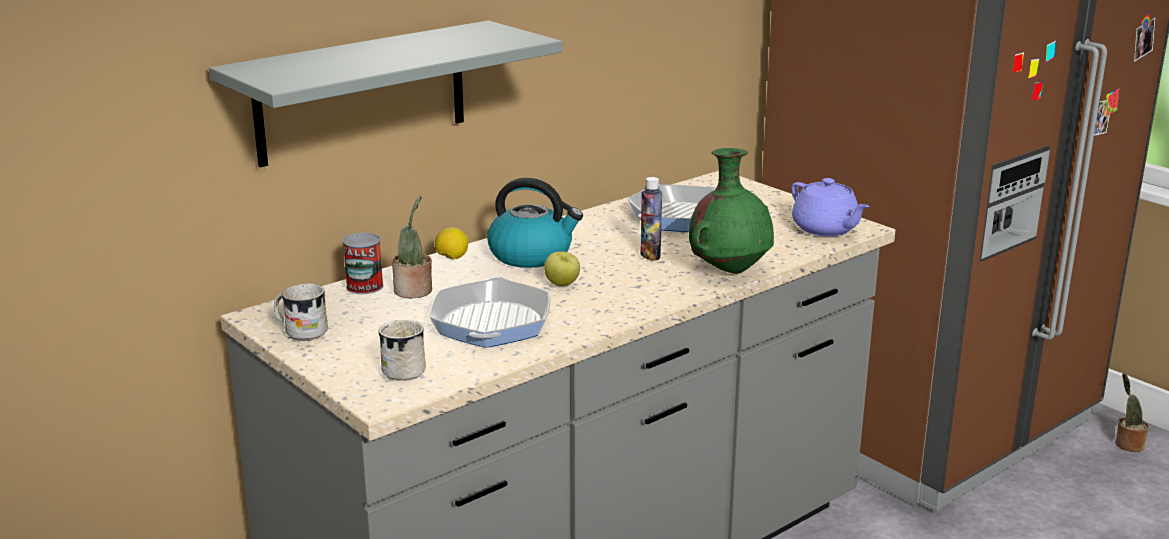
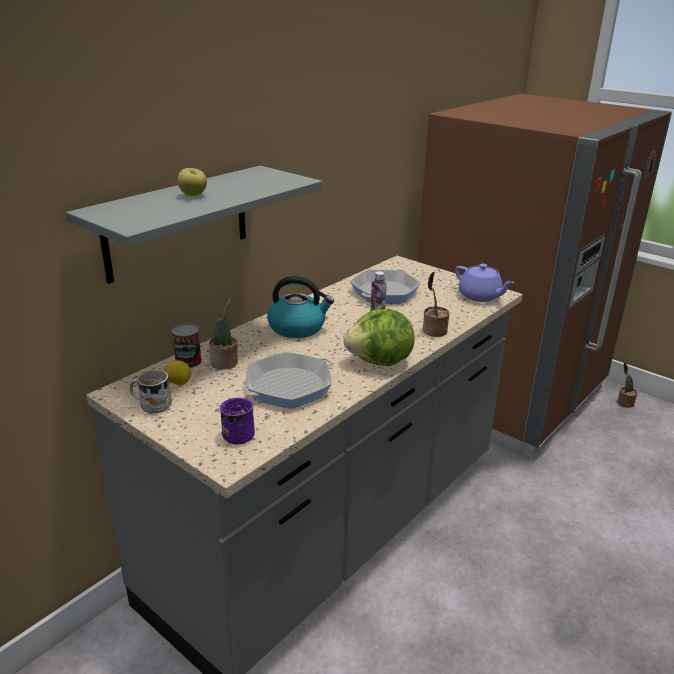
camera: 10 degrees left, 5 degrees up
white mug [379,320,426,381] -> purple mug [220,398,255,444]
frying pan [430,276,551,348] -> frying pan turned 120 degrees counterclockwise [242,352,332,408]
lemon [435,227,468,260] -> lemon moved to [164,361,191,386]
apple [544,251,580,286] -> apple moved to [177,168,207,196]
green vase [689,148,774,274] -> potted plant [423,272,449,337]
none -> lettuce [343,309,414,366]

